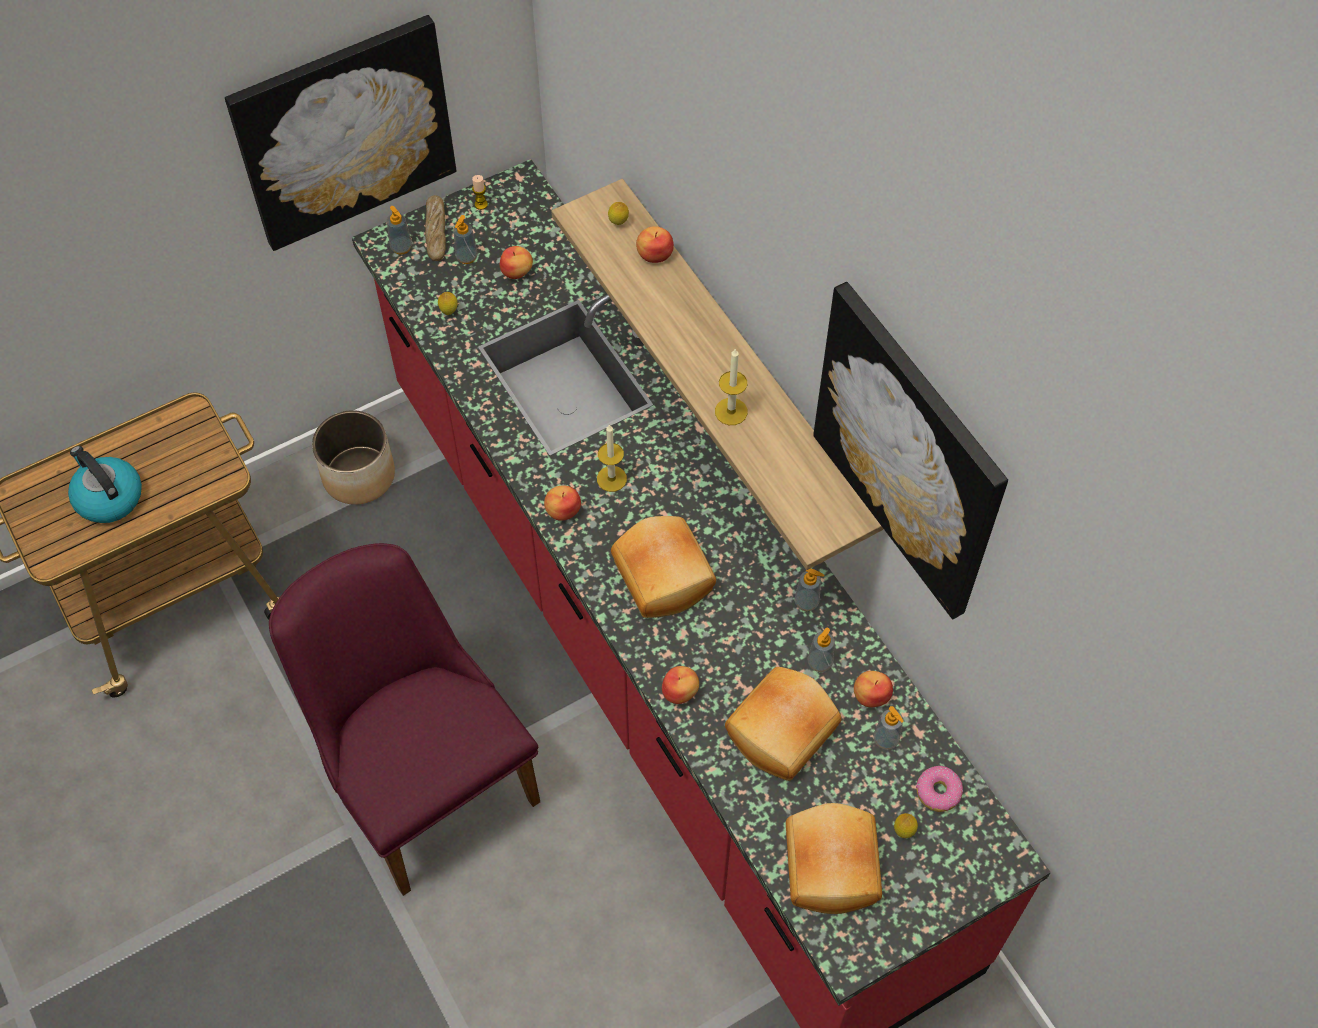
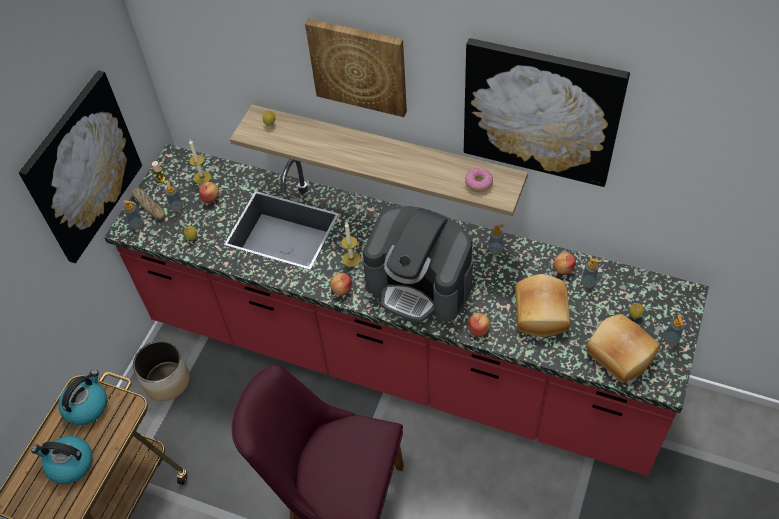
camera: 35 degrees left, 5 degrees down
bread [611,516,716,618] -> coffee machine [362,206,473,322]
apple [636,226,674,263] -> none
candle [715,348,748,425] -> candle moved to [189,140,211,184]
soap dispenser [807,628,835,672] -> soap dispenser moved to [664,314,684,345]
donut [916,766,963,812] -> donut moved to [465,167,493,192]
none -> kettle [58,370,107,425]
none -> picture [305,19,407,117]

